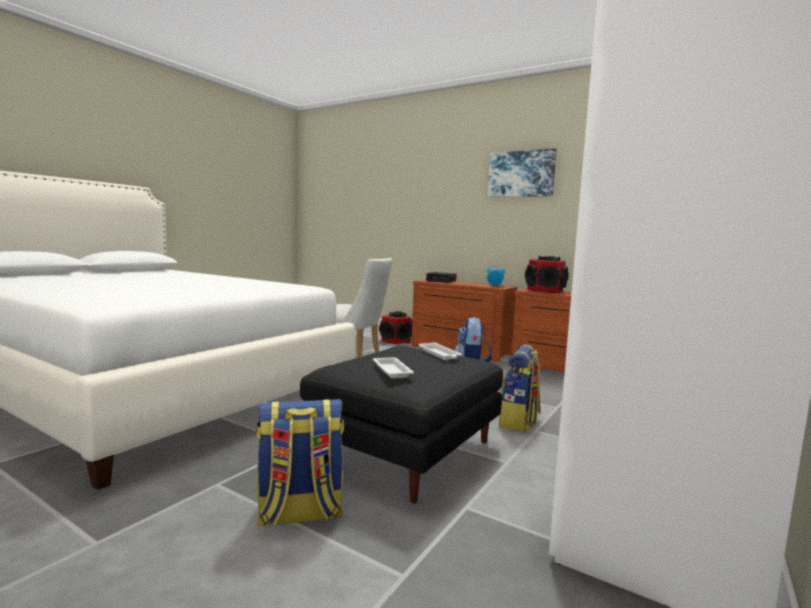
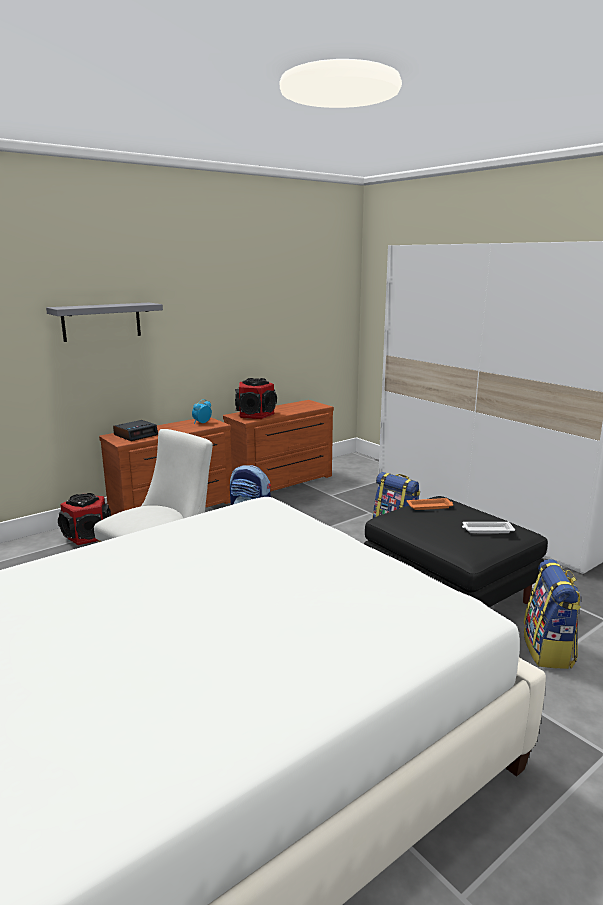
camera: 70 degrees left, 10 degrees up
white tray [419,342,462,360] -> orange tray [406,498,453,510]
picture [487,148,557,197] -> none
none -> grey shelf [46,303,163,342]

